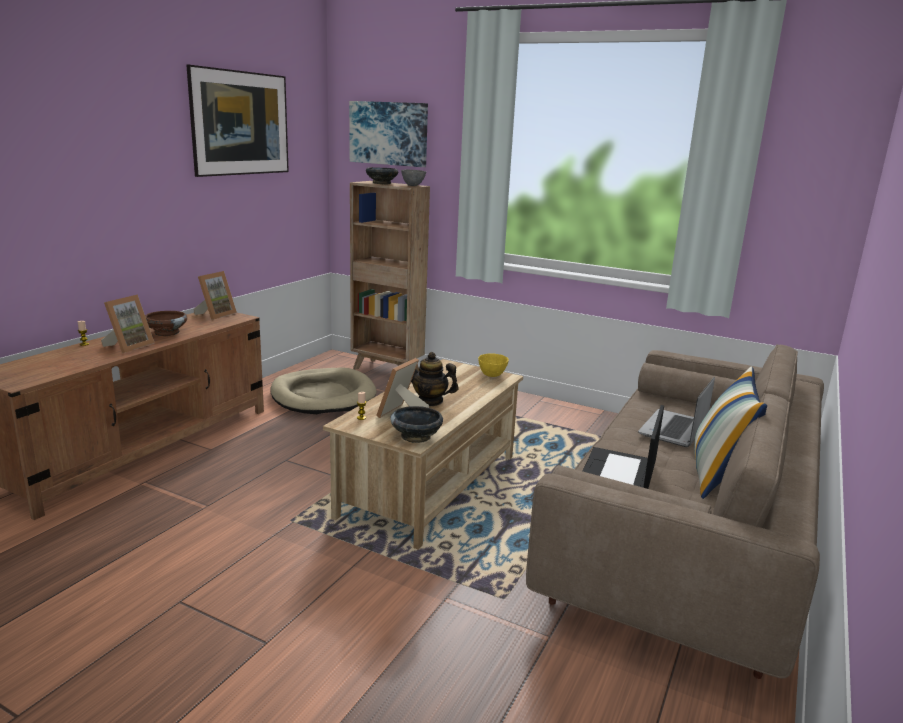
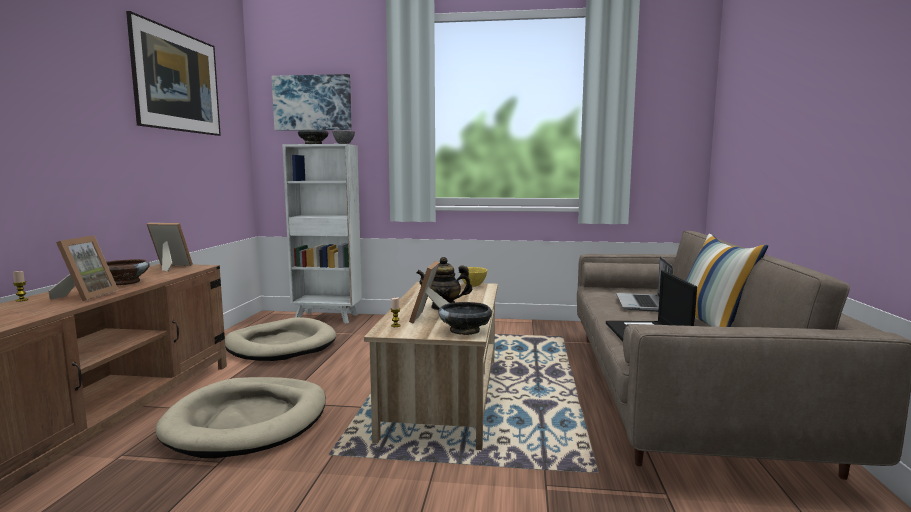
camera: 20 degrees left, 10 degrees down
picture frame [193,271,237,320] -> picture frame turned 90 degrees counterclockwise [147,223,193,271]
brown bookcase [350,181,430,371] -> white bookcase [282,144,362,324]
none -> beige dog bed [155,377,326,458]

